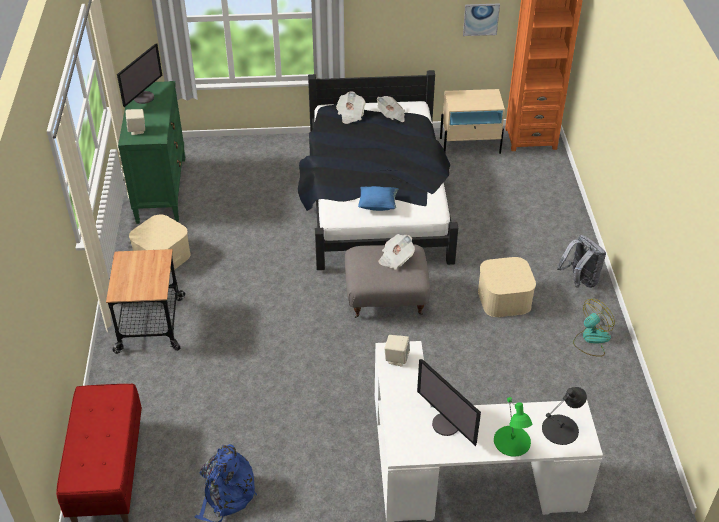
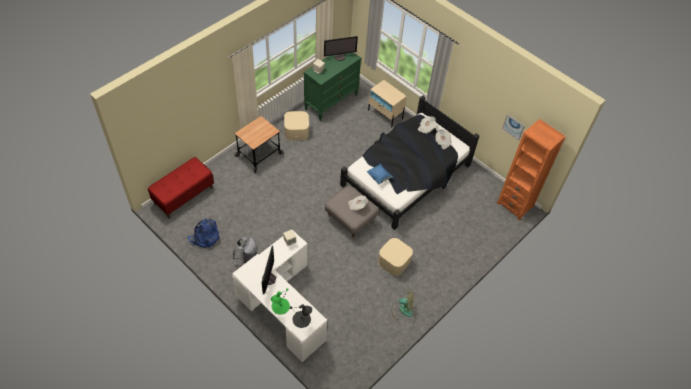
camera: 45 degrees right, 10 degrees up
beige nightstand [440,89,505,154] -> beige nightstand moved to [368,80,407,128]
grey backpack [557,235,606,288] -> grey backpack moved to [233,237,257,264]

